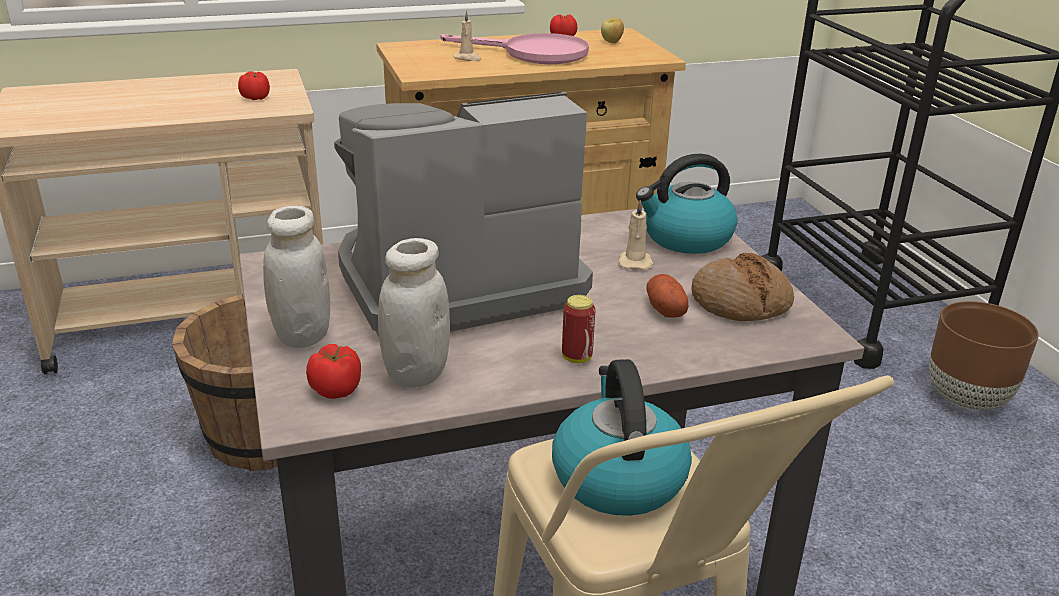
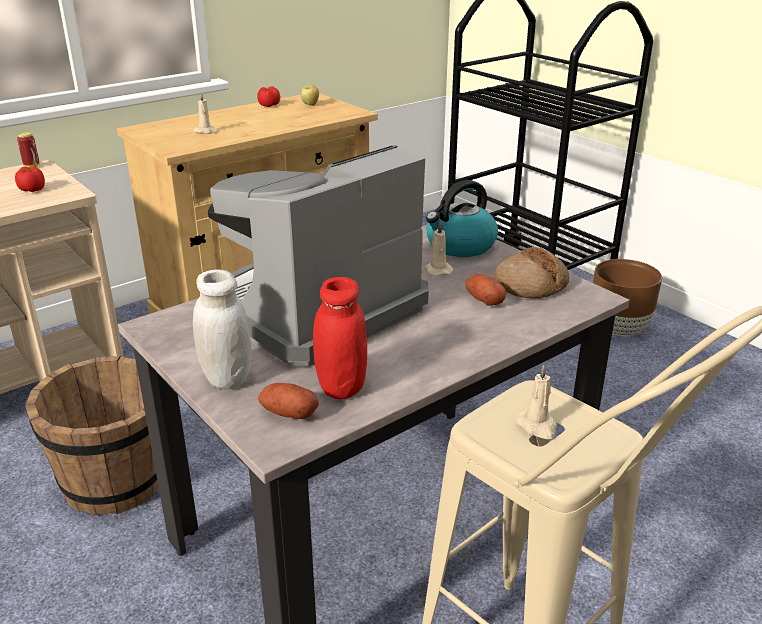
camera: 20 degrees left, 0 degrees up
tomato [306,344,361,399] -> potato [258,383,319,419]
white jar [378,238,450,388] -> red jar [313,277,367,399]
pink frying pan [440,33,589,64] -> none
kettle [552,359,692,516] -> beige candle [516,364,557,439]
can [562,295,596,363] -> can moved to [17,132,40,167]

